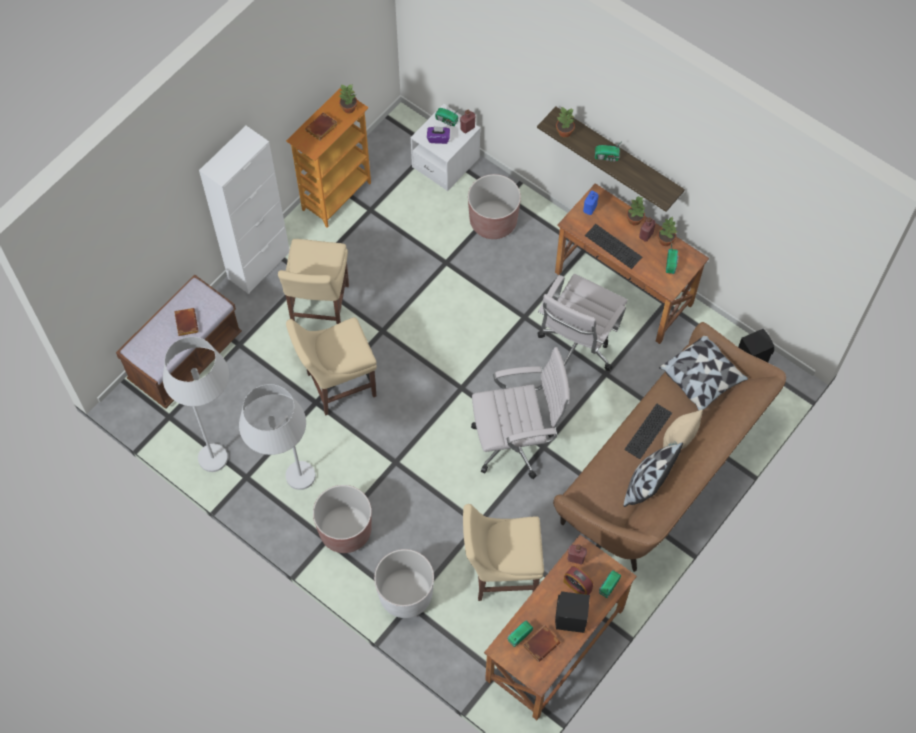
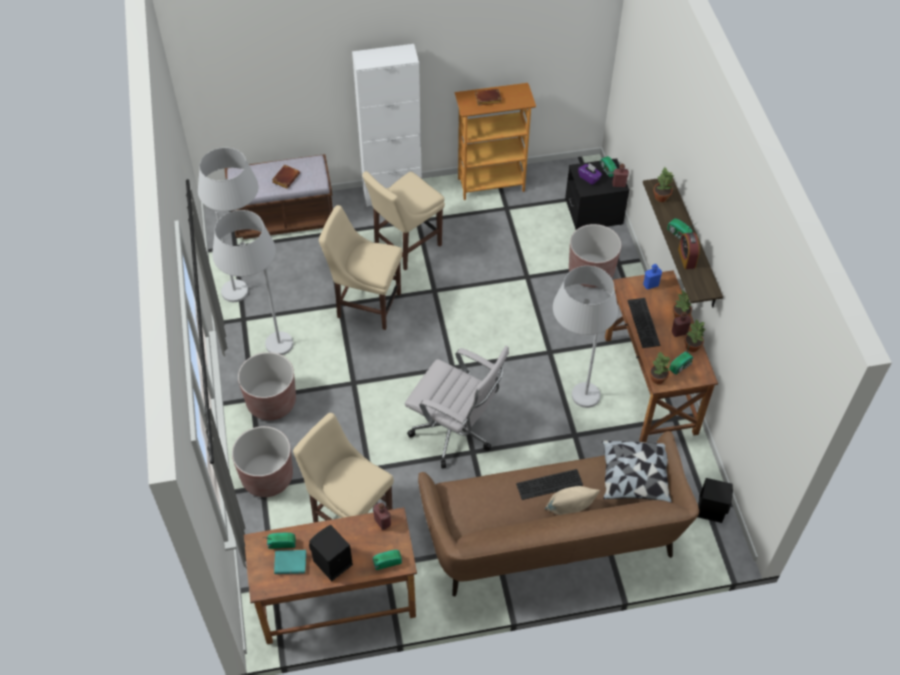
camera: 40 degrees right, 10 degrees down
potted plant [339,84,357,113] -> potted plant moved to [649,351,670,384]
white planter [374,549,434,618] -> brown planter [232,426,293,497]
white nightstand [410,104,480,191] -> black nightstand [565,158,629,230]
brown book [524,626,560,662] -> turquoise book [274,550,306,574]
white office chair [538,274,628,371] -> white floor lamp [553,266,618,408]
alarm clock [563,566,593,595] -> alarm clock moved to [678,232,700,269]
pillow [624,442,683,507] -> none

